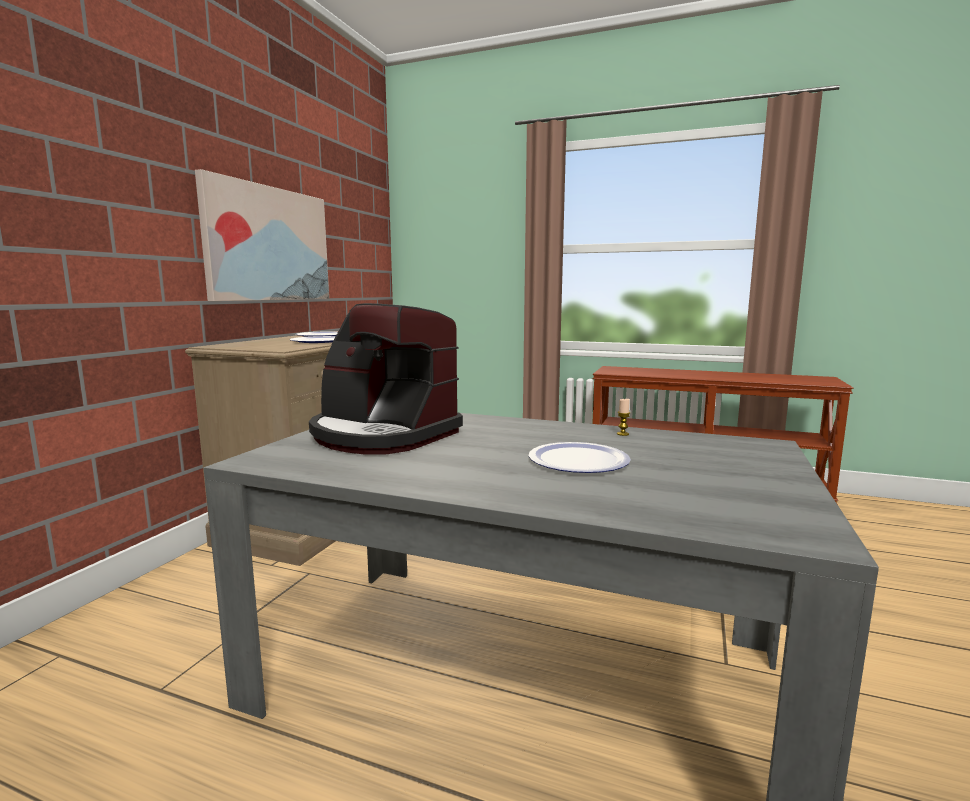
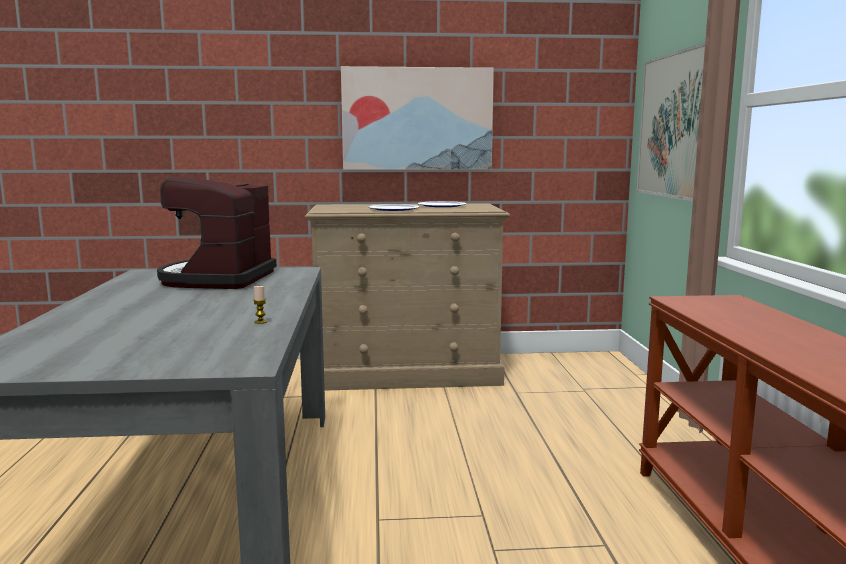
camera: 65 degrees right, 0 degrees up
plate [529,442,631,473] -> none
none -> picture [637,43,705,201]

